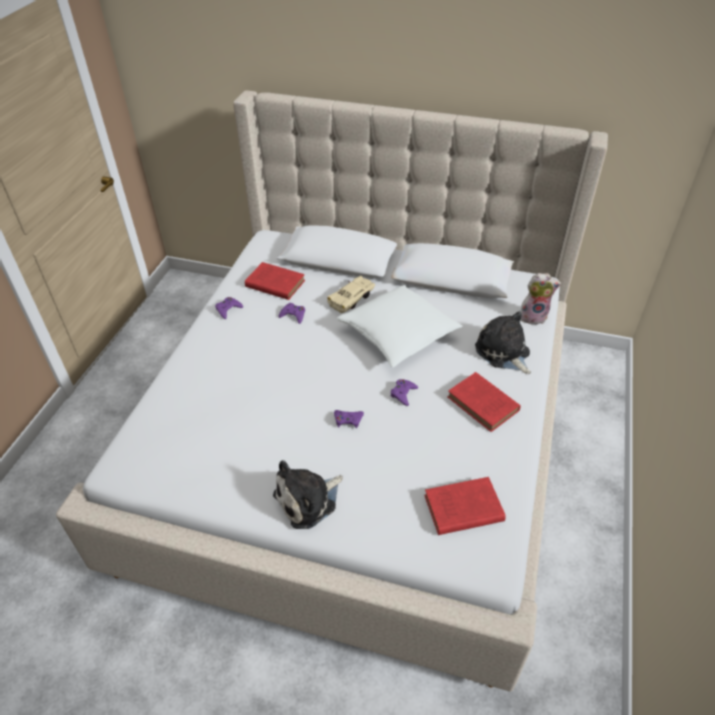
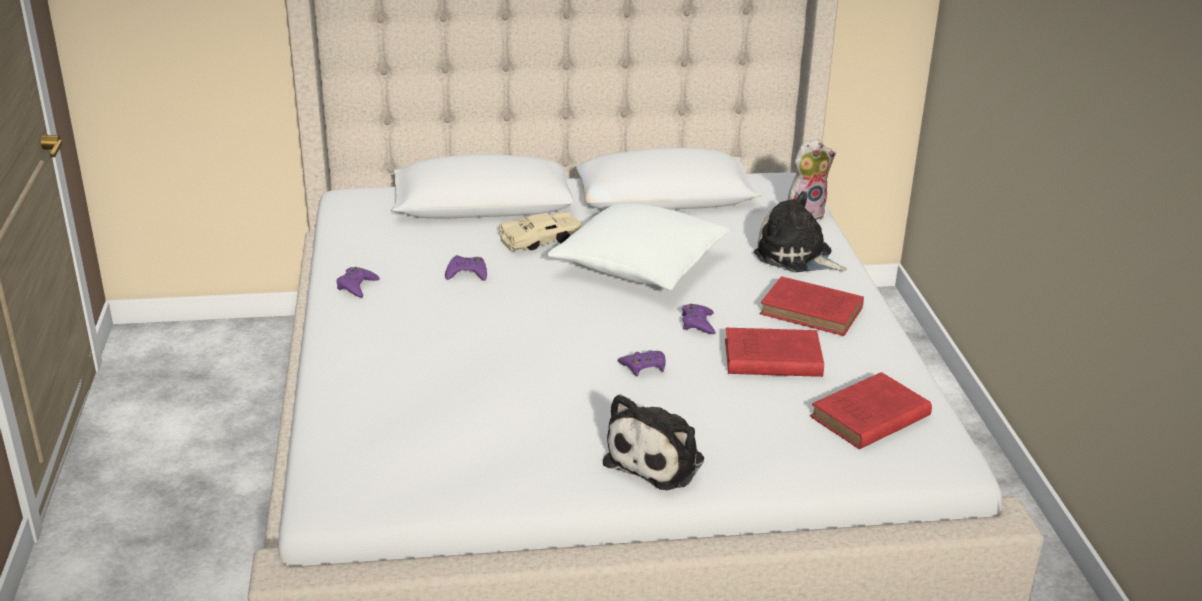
camera: 25 degrees left, 15 degrees down
red book [245,262,305,300] -> red book moved to [725,328,824,377]
beige toy car [327,276,375,313] -> beige toy car turned 45 degrees clockwise [499,212,582,251]

